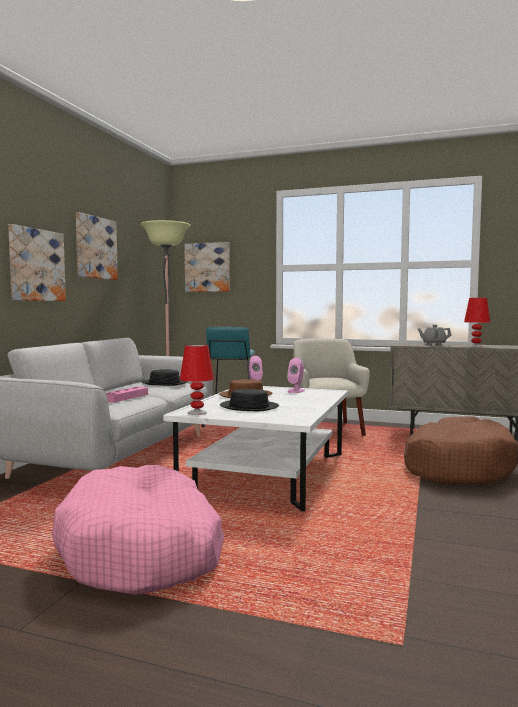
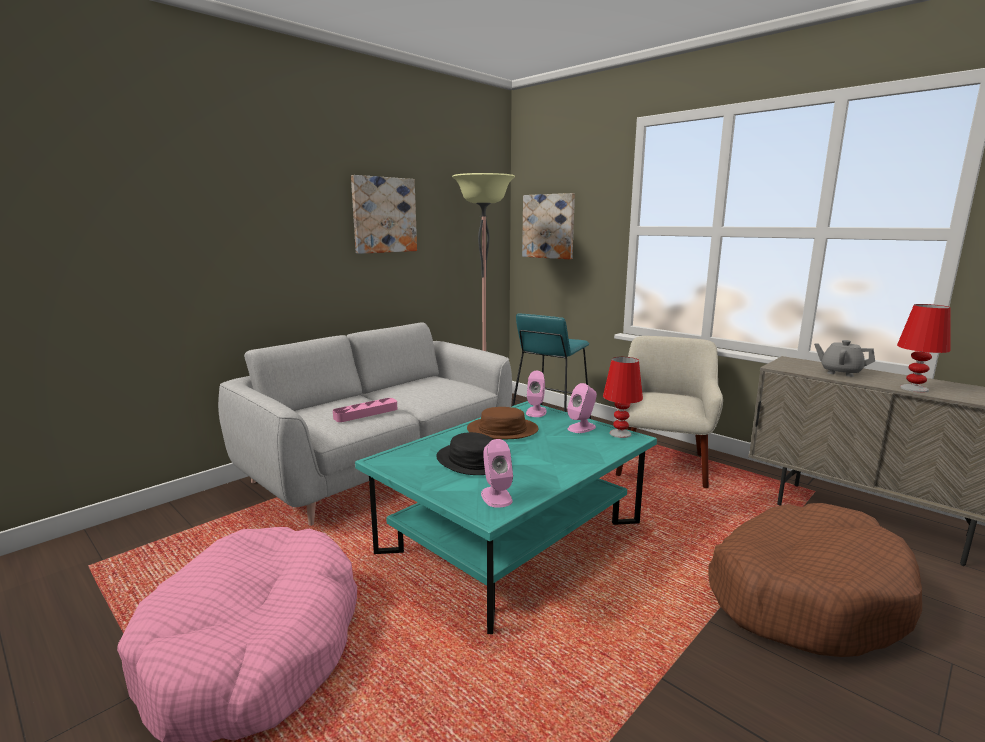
camera: 25 degrees right, 10 degrees up
picture [8,224,66,301] -> none
black hat [142,369,188,386] -> none
white coffee table [163,386,348,511] -> turquoise coffee table [355,401,657,634]
red table lamp [180,345,214,415] -> red table lamp moved to [603,357,643,438]
none -> pink speaker [481,439,513,508]

